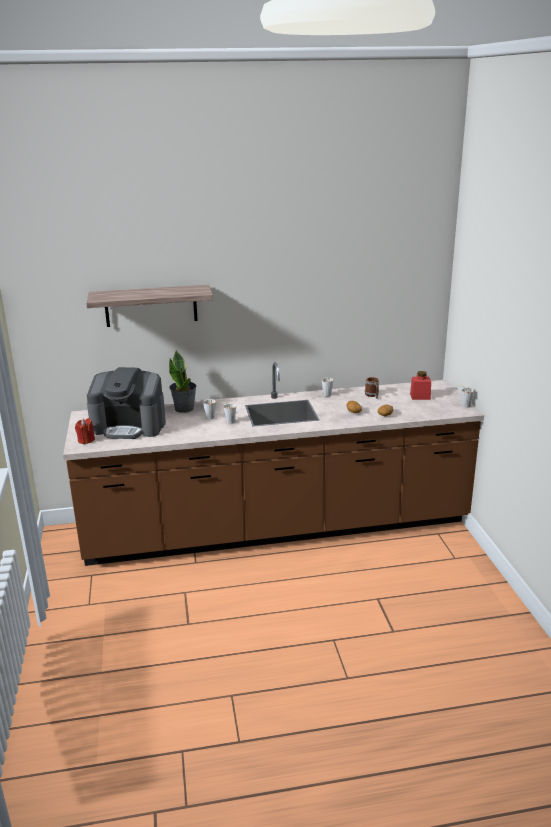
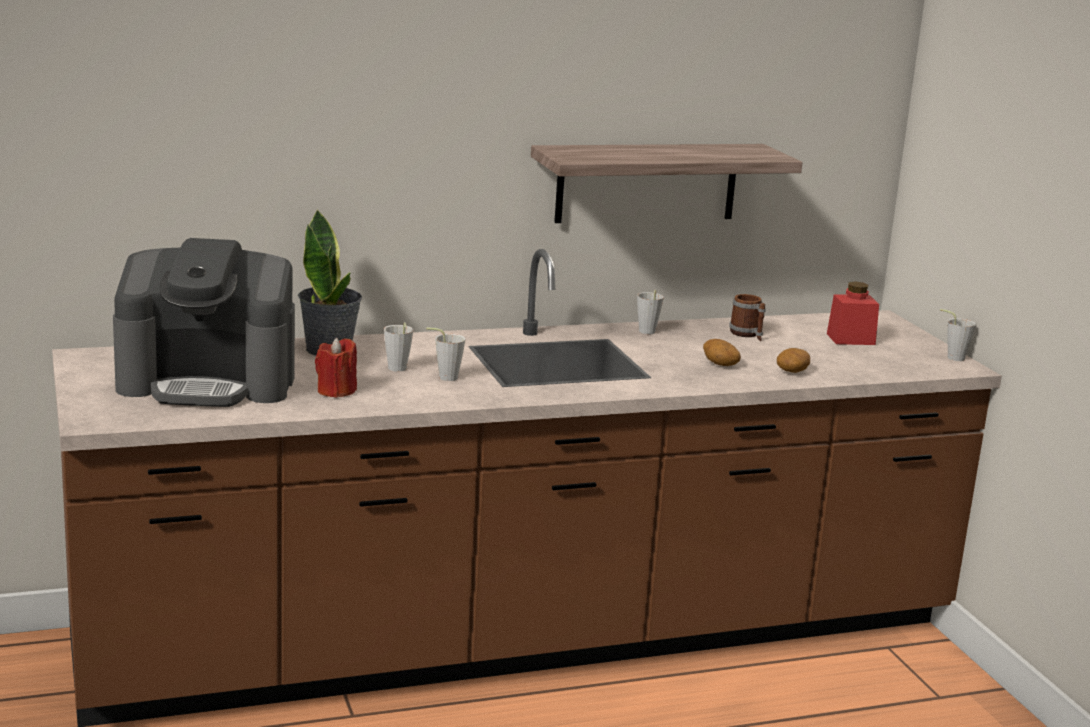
camera: 10 degrees left, 5 degrees down
red candle [75,418,95,444] -> red candle moved to [315,337,357,398]
shelf [86,285,213,327] -> shelf moved to [531,144,803,223]

